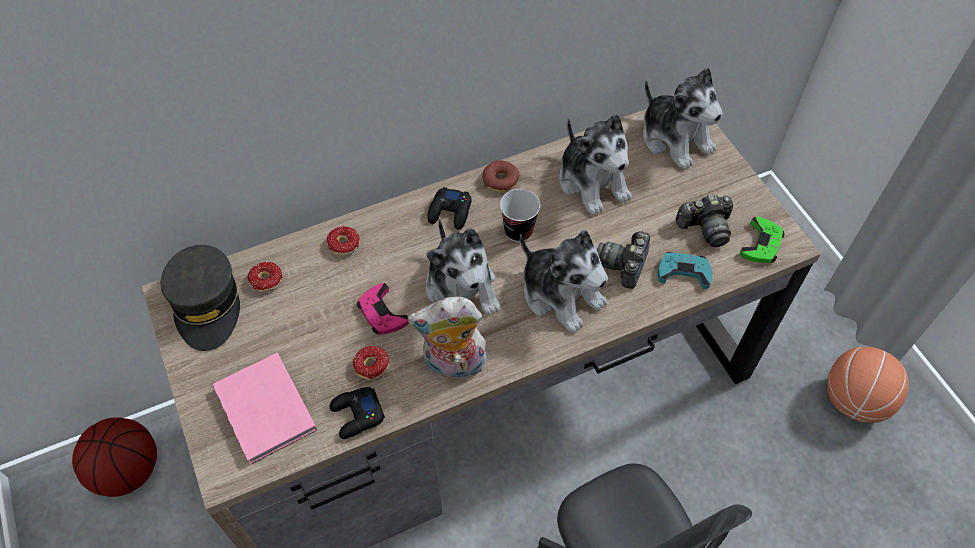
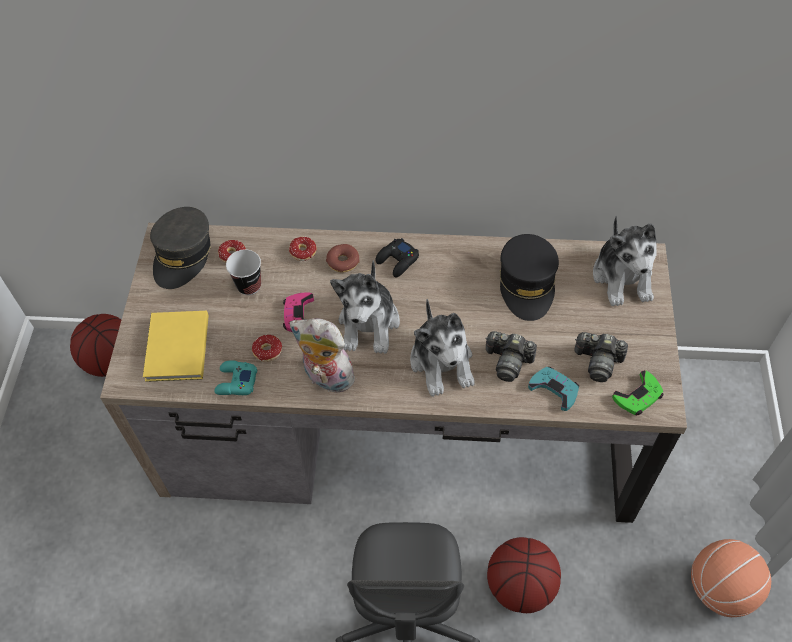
camera: 30 degrees right, 0 degrees up
pink book [212,353,317,465] -> yellow book [143,311,208,382]
black game controller [330,387,385,439] -> turquoise game controller [214,360,257,395]
donut [482,160,519,192] -> donut moved to [326,244,360,272]
cup [500,189,540,242] -> cup moved to [226,250,261,295]
plush toy [559,114,632,216] -> black cap [500,234,559,321]
camera [597,231,650,289] -> camera turned 120 degrees counterclockwise [485,331,537,382]
none -> basketball [487,537,561,613]

